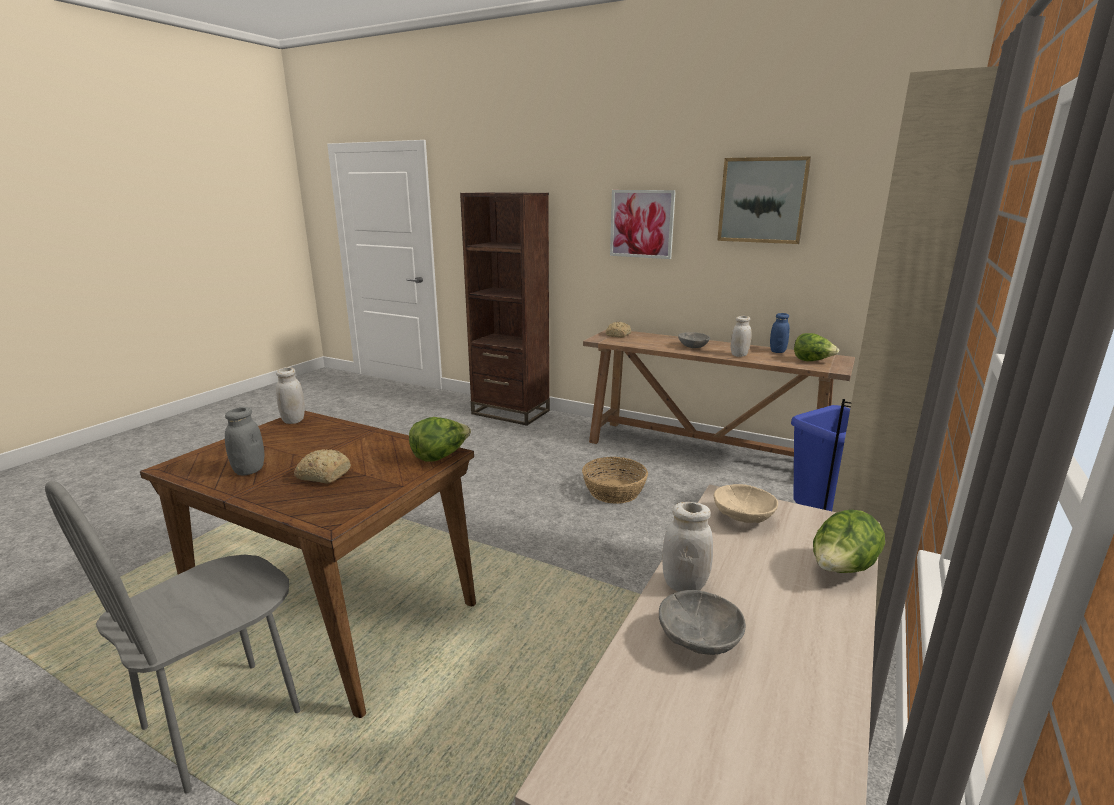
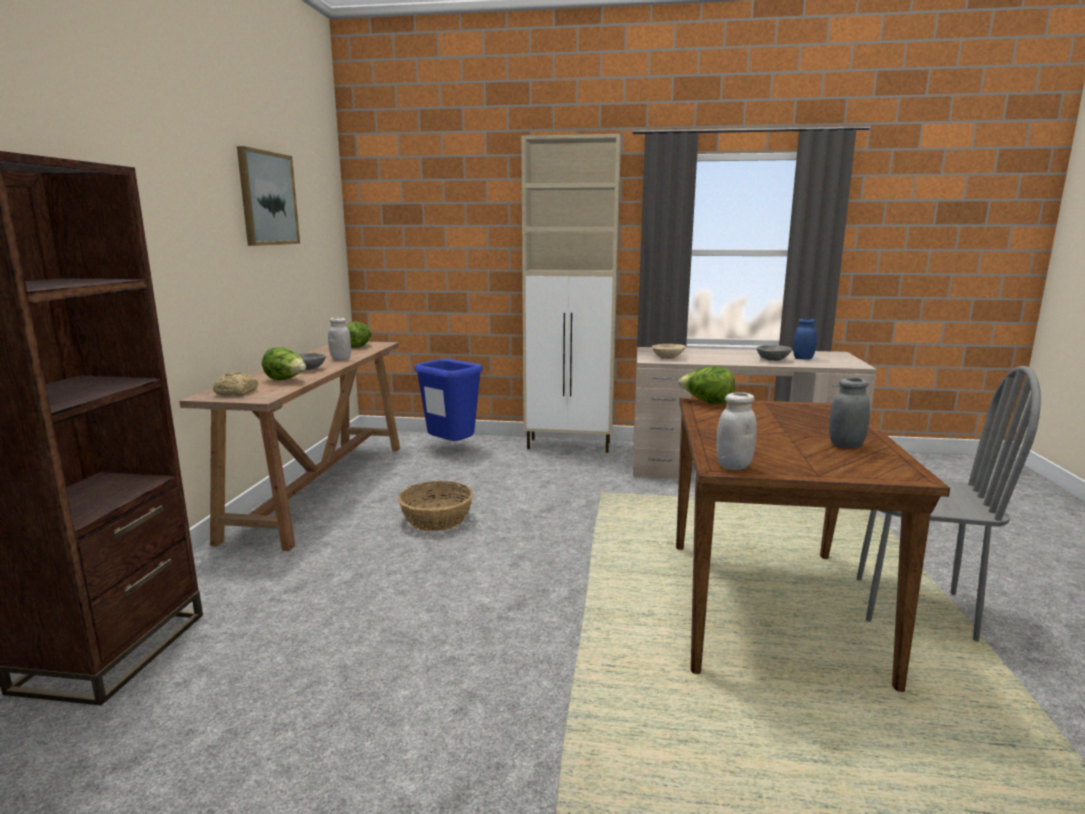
camera: 110 degrees left, 5 degrees down
bread [294,450,351,484] -> none
picture [610,190,676,259] -> none
white jar [663,502,713,592] -> none
blue jar [770,313,790,353] -> blue jar moved to [793,319,817,360]
lettuce [813,509,885,573] -> lettuce moved to [262,347,306,380]

